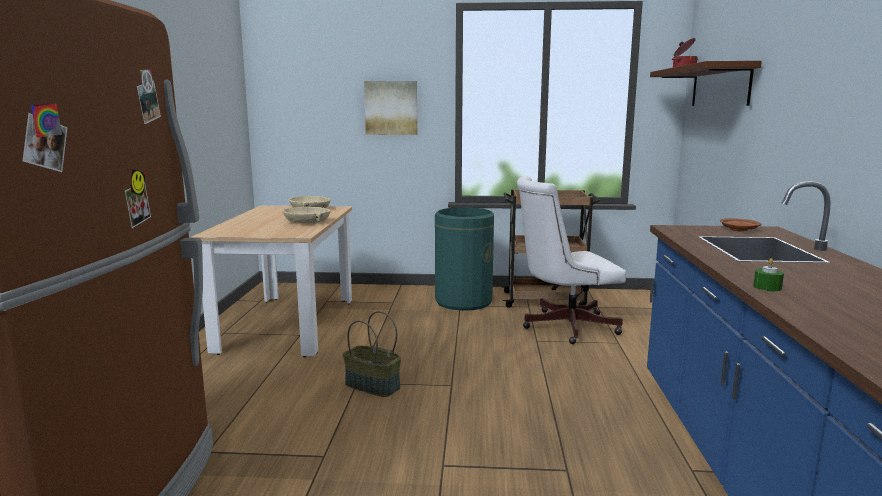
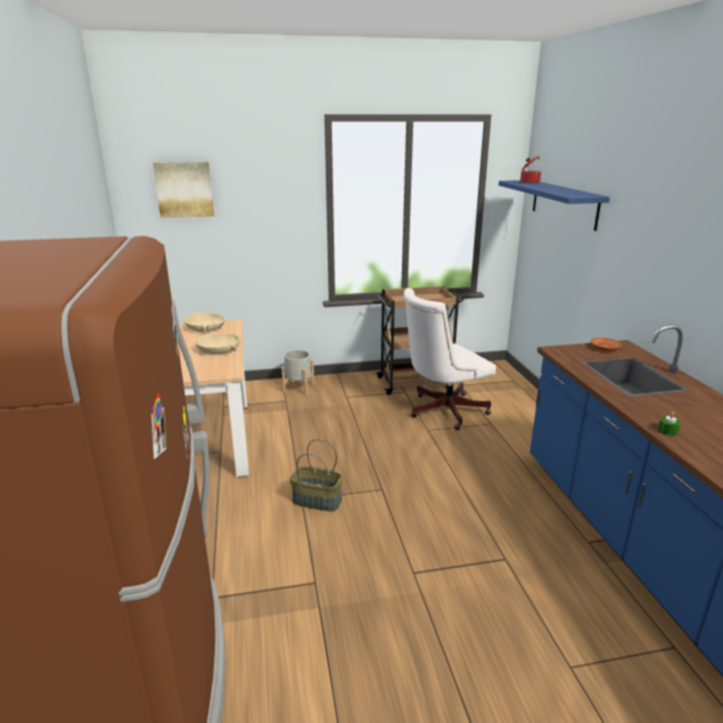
camera: 15 degrees left, 10 degrees up
picture [364,81,417,135] -> picture moved to [153,161,214,218]
green trash can [435,207,494,311] -> none
brown shelf [650,61,762,106] -> blue shelf [499,180,610,231]
none -> grey planter [281,350,314,395]

